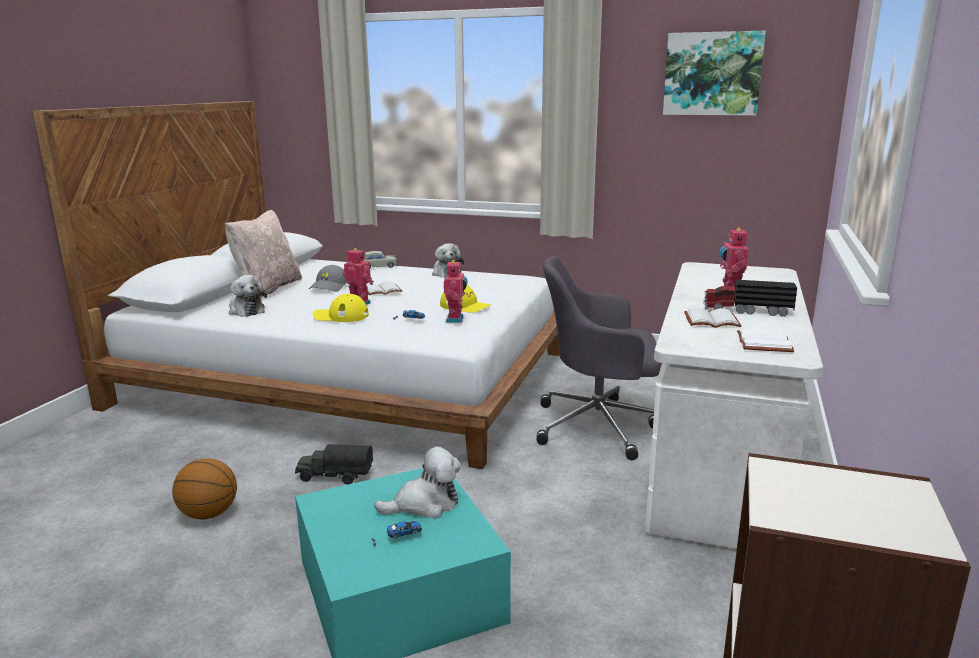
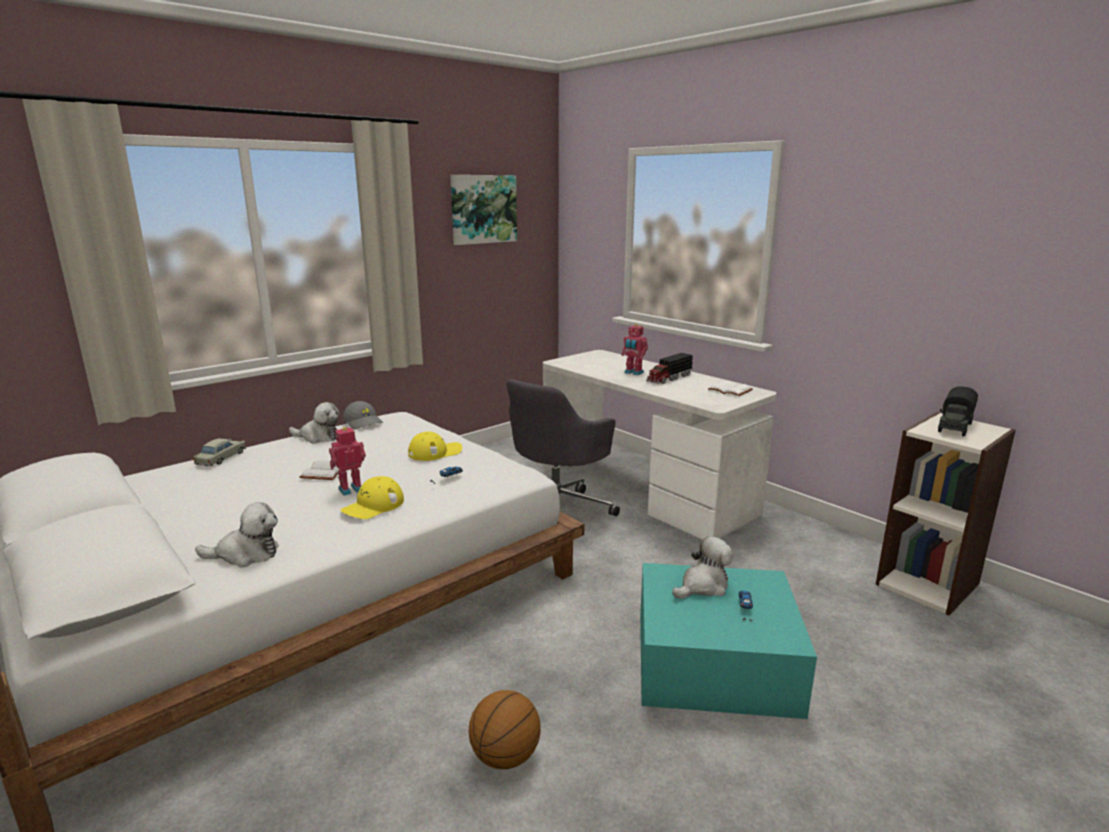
camera: 60 degrees left, 0 degrees up
beige pillow [225,210,302,298] -> none
toy truck [295,444,373,484] -> toy truck moved to [938,386,978,436]
grey cap [309,265,347,292] -> grey cap moved to [343,401,383,430]
plush toy [374,446,461,519] -> plush toy turned 45 degrees clockwise [672,536,733,599]
toy robot [444,260,468,323] -> none
white book [684,308,741,328] -> none

